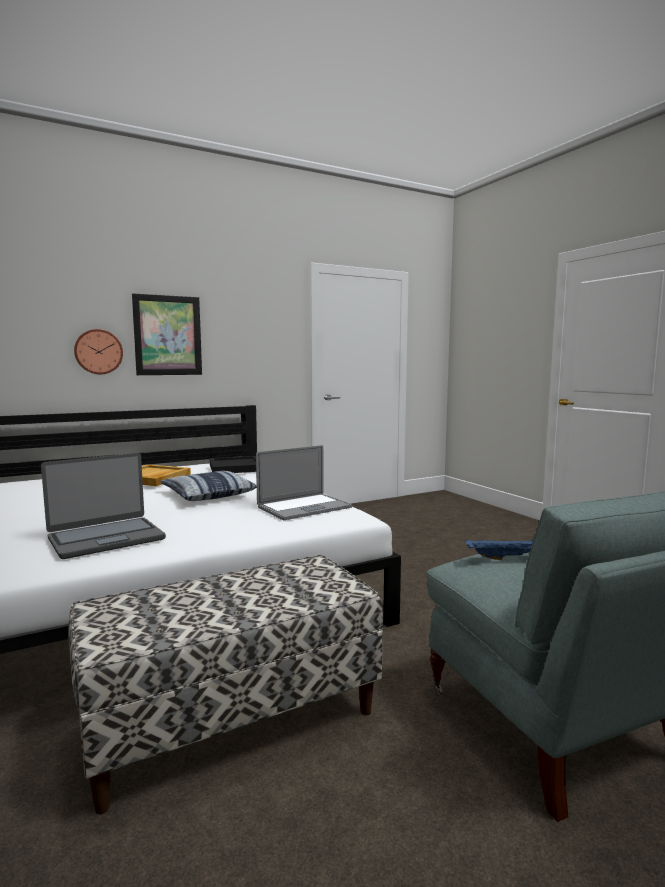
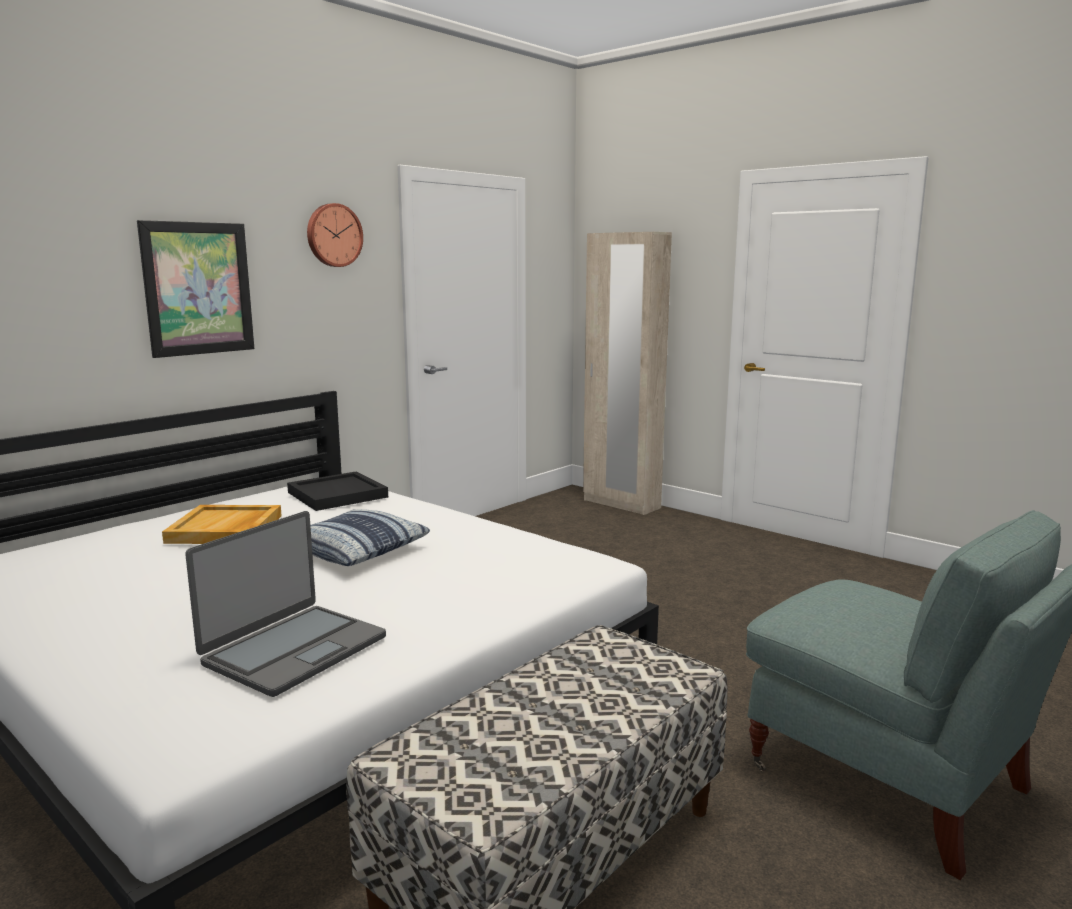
camera: 20 degrees left, 5 degrees up
wall clock [74,329,123,374] -> wall clock moved to [307,203,363,267]
laptop [256,445,352,520] -> none
blue tray [465,538,534,560] -> none
none -> beige wardrobe [583,232,672,515]

